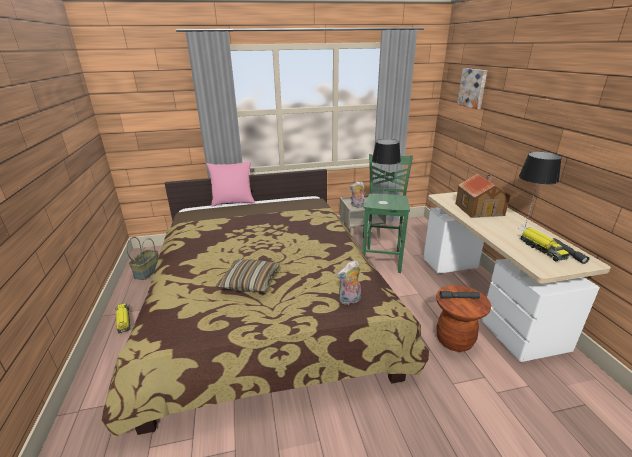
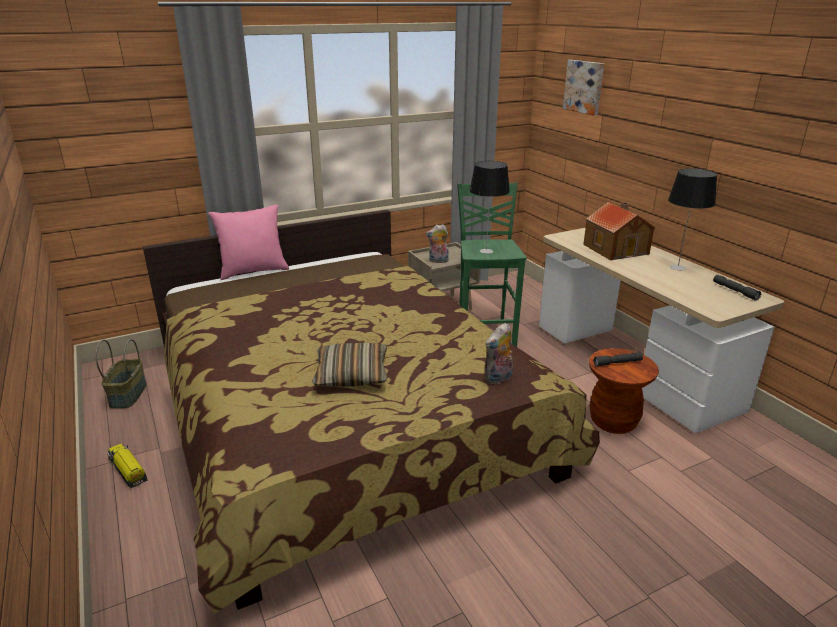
camera: 15 degrees left, 0 degrees up
toy truck [521,227,569,261] -> none

